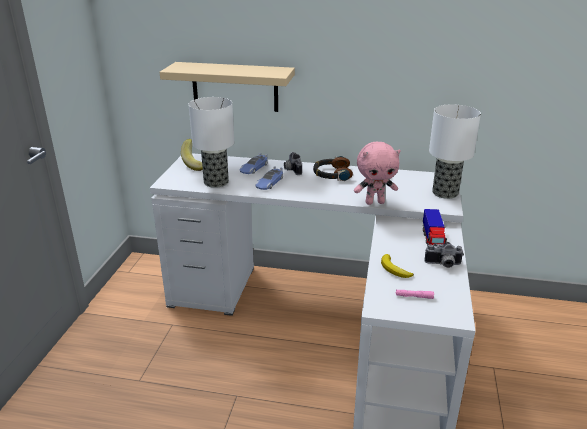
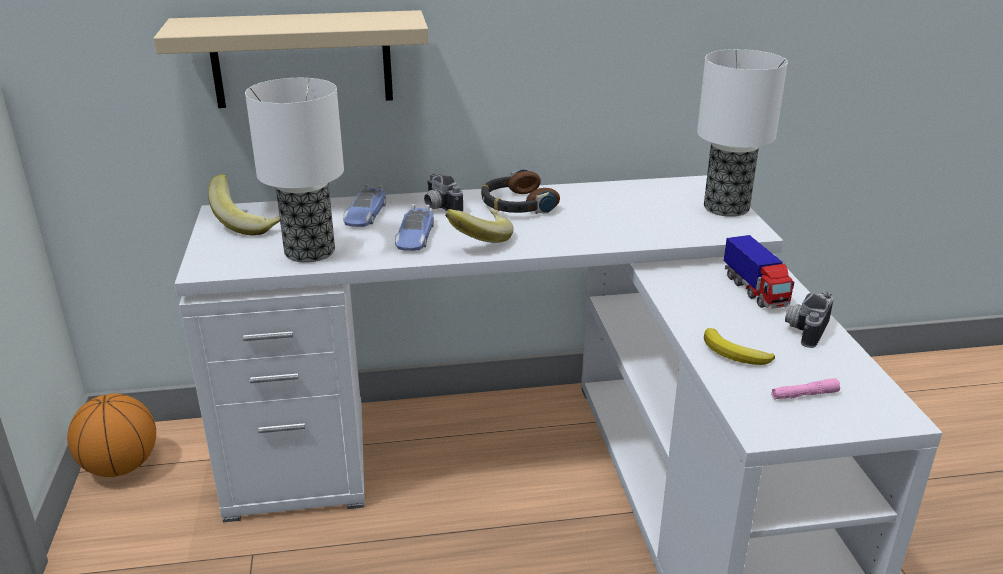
camera: 20 degrees left, 0 degrees up
pink plush toy [354,142,401,205] -> none
camera [424,242,464,268] -> camera turned 135 degrees clockwise [785,290,834,348]
none -> basketball [67,394,156,477]
none -> banana [445,209,514,243]

